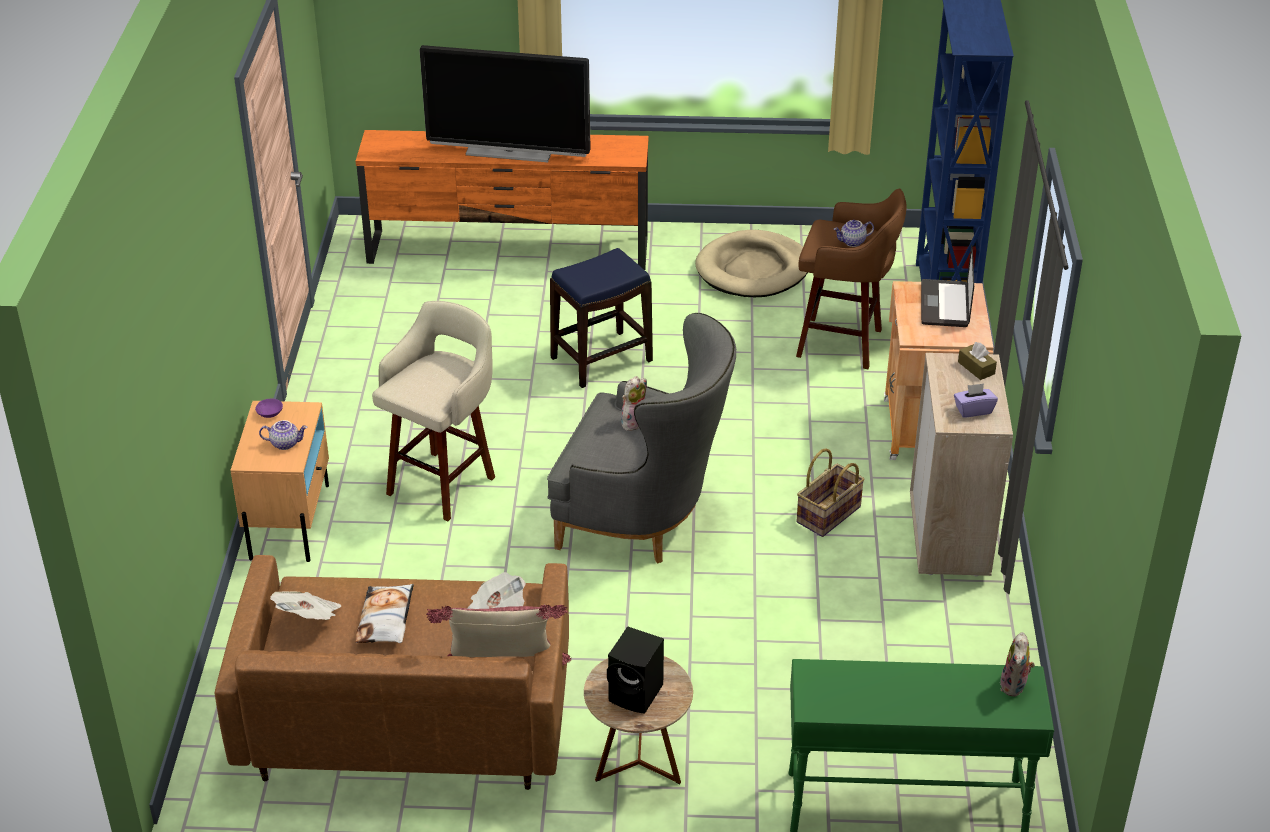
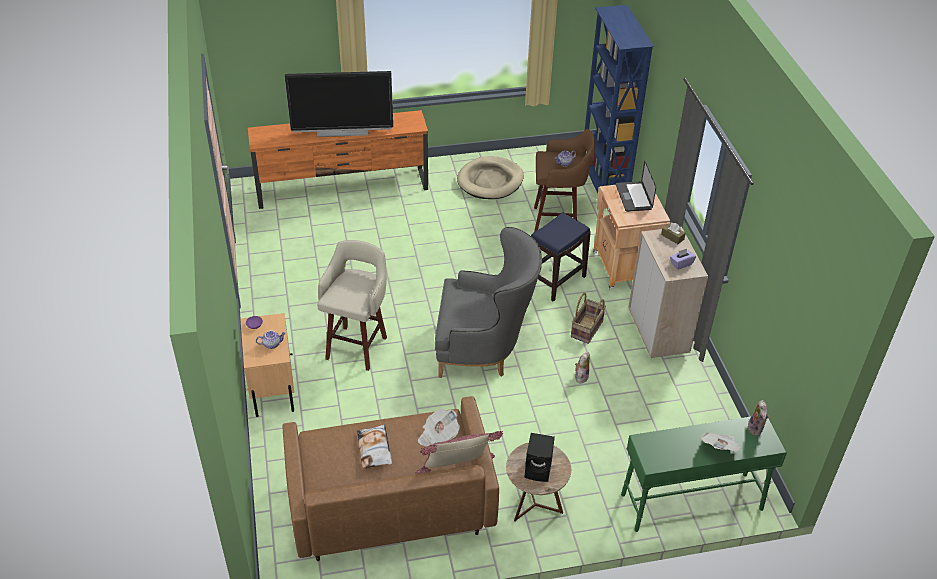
camera: 15 degrees left, 5 degrees up
newspaper [270,591,342,620] -> newspaper moved to [701,432,742,451]
stool [550,248,653,388] -> stool moved to [531,213,591,302]
plush toy [621,376,647,431] -> plush toy moved to [575,352,590,384]

